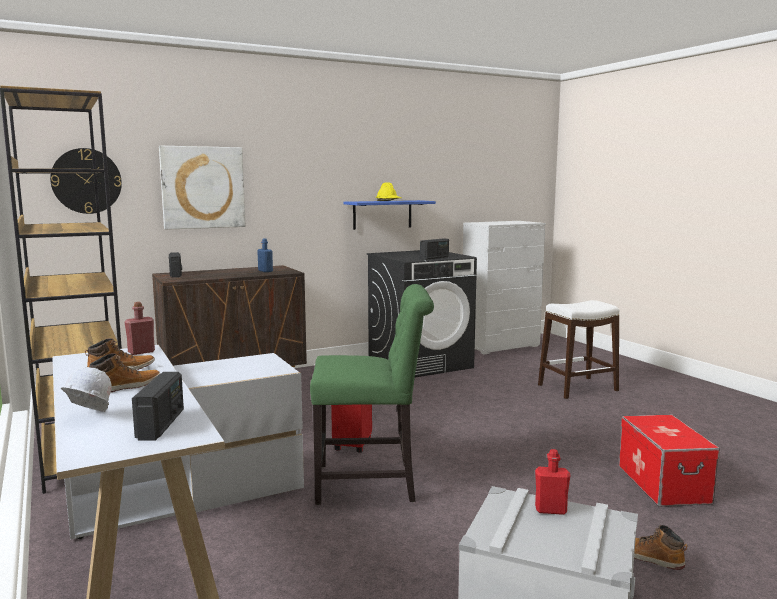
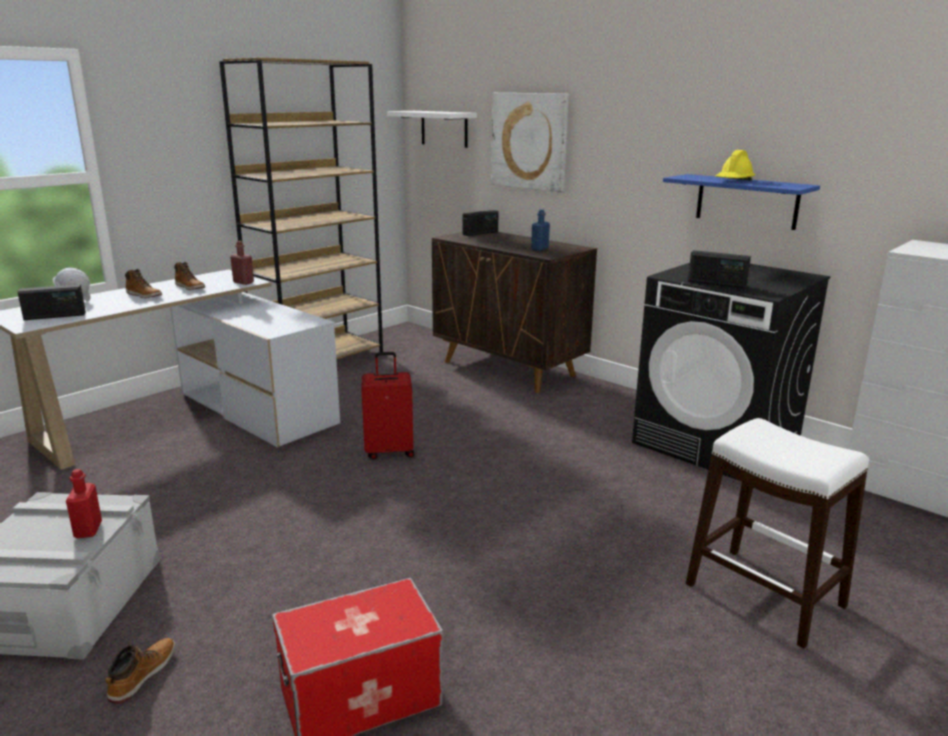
camera: 70 degrees right, 10 degrees up
wall clock [50,148,122,214] -> white shelf [387,111,477,148]
green chair [310,284,434,505] -> none

